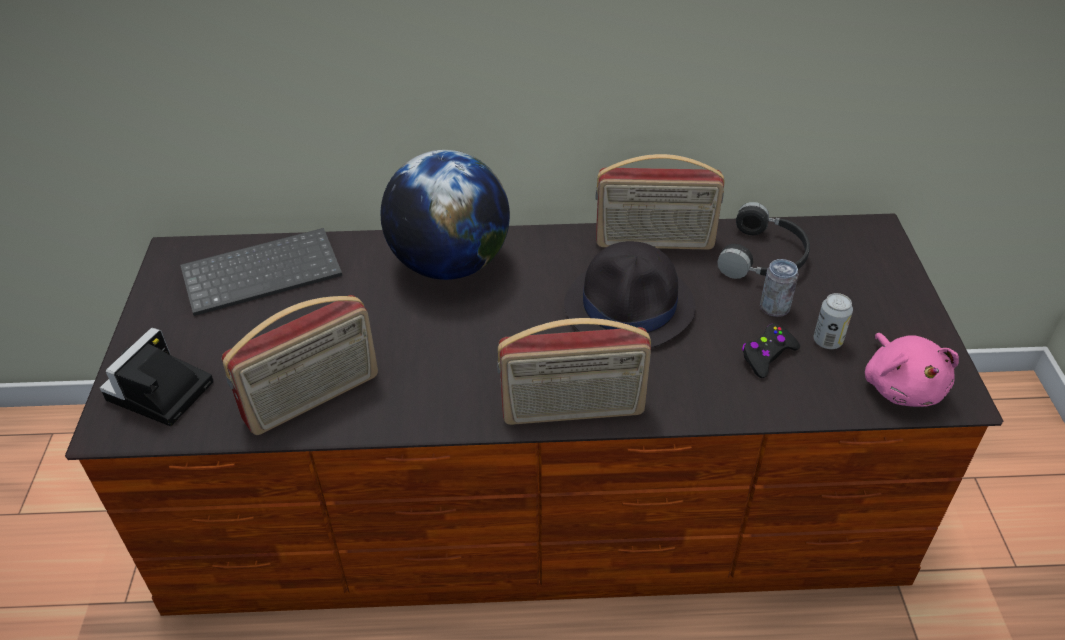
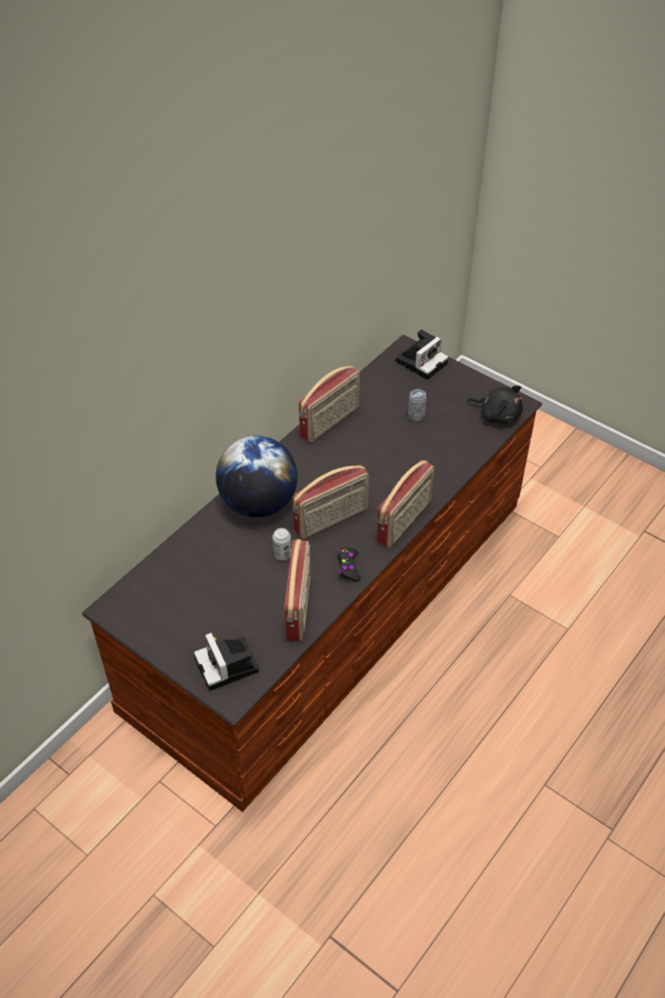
camera: 50 degrees left, 5 degrees up
keyboard [180,228,342,316] -> none
black hat [564,241,696,348] -> none
black headphones [717,202,810,279] -> none
black game controller [742,324,800,378] -> black game controller moved to [338,547,361,582]
can [814,293,853,349] -> can moved to [272,528,291,560]
pink plush toy [865,333,959,407] -> black plush toy [468,386,523,424]
none -> radio [292,465,369,539]
none -> camera [396,330,449,380]

